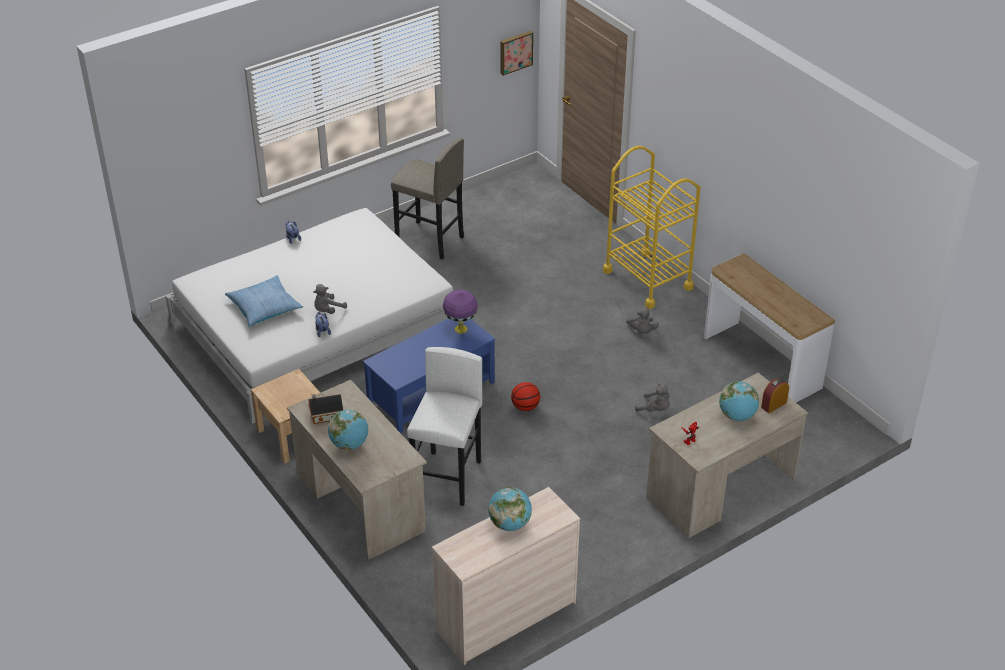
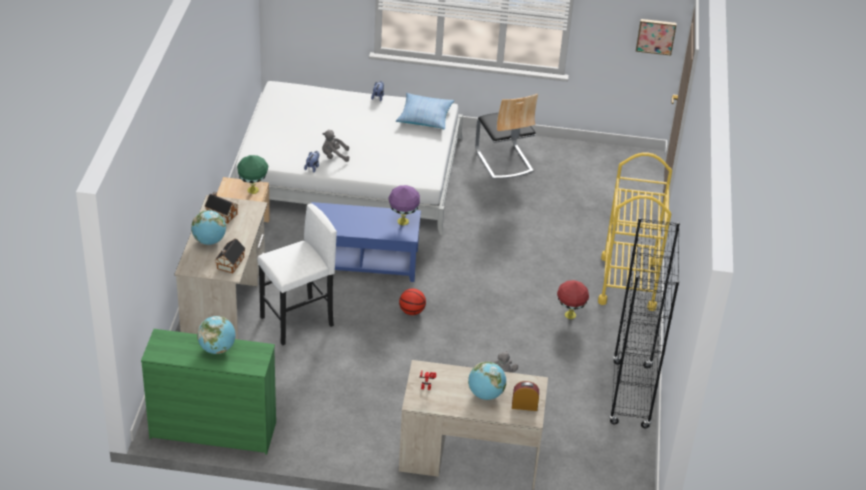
camera: 40 degrees right, 0 degrees up
pillow [225,275,303,327] -> pillow moved to [396,93,454,129]
grey stool [391,138,464,260] -> chair [475,94,538,179]
beige dresser [432,487,580,665] -> green dresser [141,329,276,455]
grey plush toy [626,308,659,334] -> red table lamp [557,280,589,319]
console table [704,253,835,402] -> black bookcase [609,218,680,428]
none -> toy house [215,239,246,273]
none -> green table lamp [237,155,268,194]

